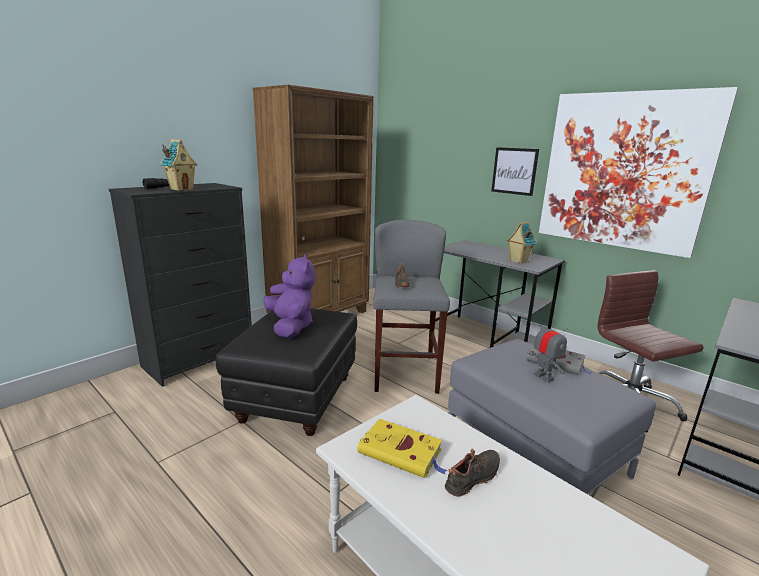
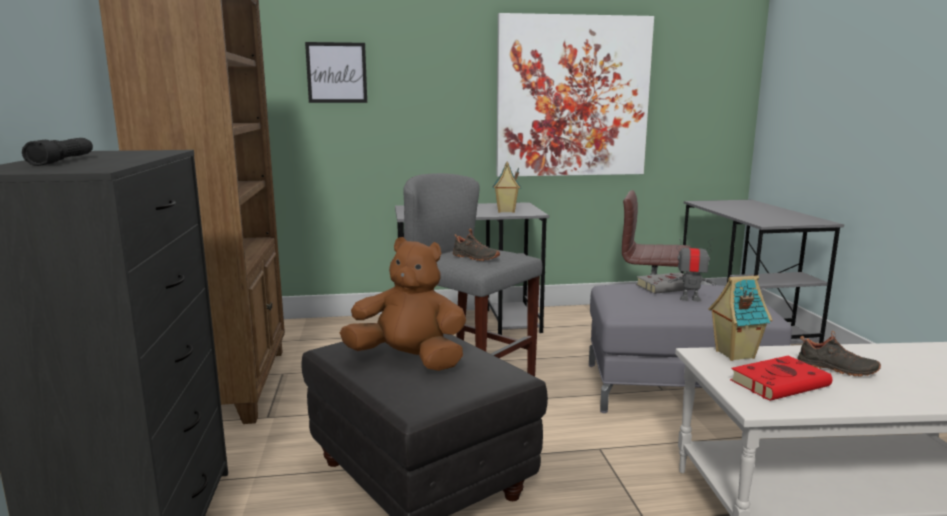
camera: 50 degrees left, 5 degrees down
toy house [160,139,198,191] -> toy house moved to [708,275,772,361]
purple plush toy [263,254,315,338] -> brown plush toy [340,237,466,371]
yellow book [357,419,448,478] -> red book [730,356,832,401]
black shoe [445,449,500,497] -> black shoe turned 120 degrees clockwise [797,331,881,376]
picture [491,147,539,196] -> picture moved to [305,42,367,103]

